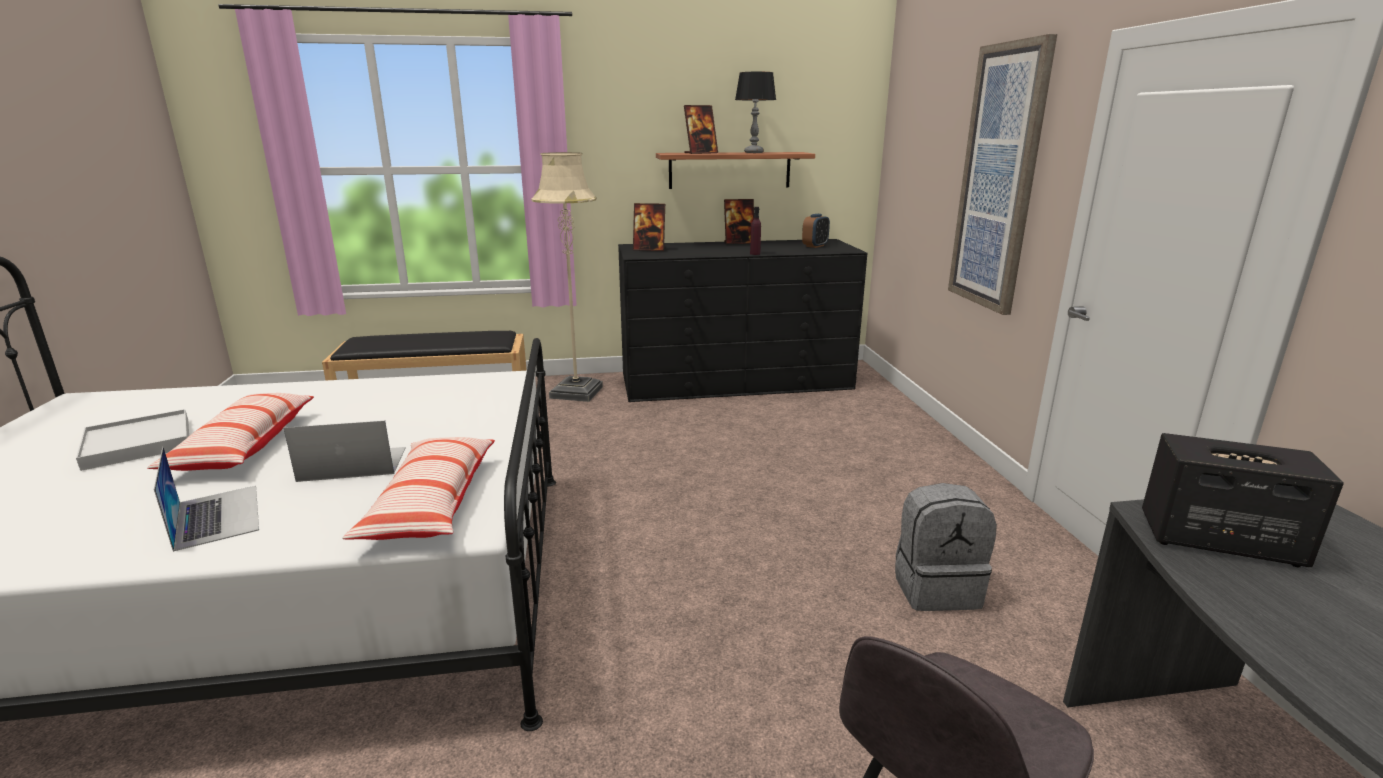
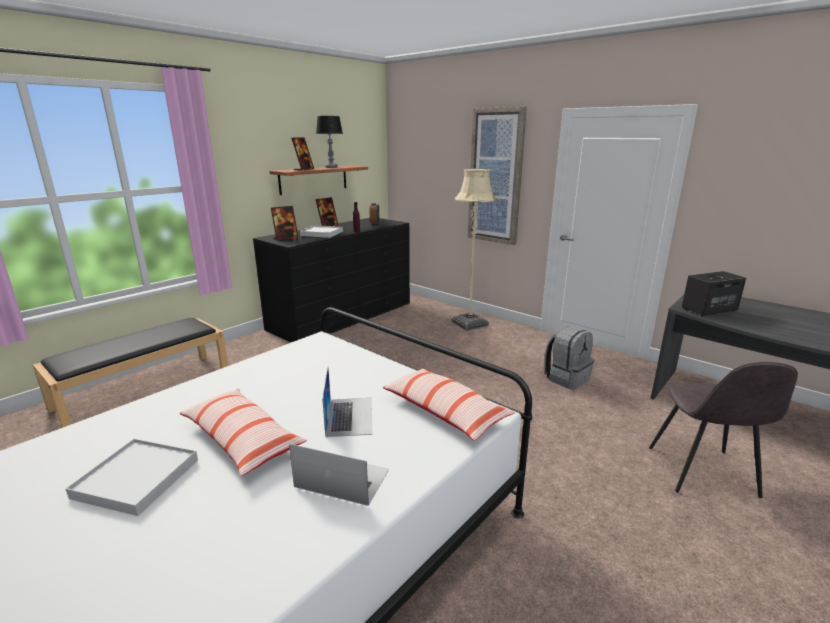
camera: 40 degrees left, 0 degrees up
laptop [284,421,406,482] -> laptop turned 135 degrees clockwise [322,367,372,437]
beige floor lamp [531,152,603,402] -> beige floor lamp moved to [452,168,497,331]
none -> white tray [300,225,343,238]

